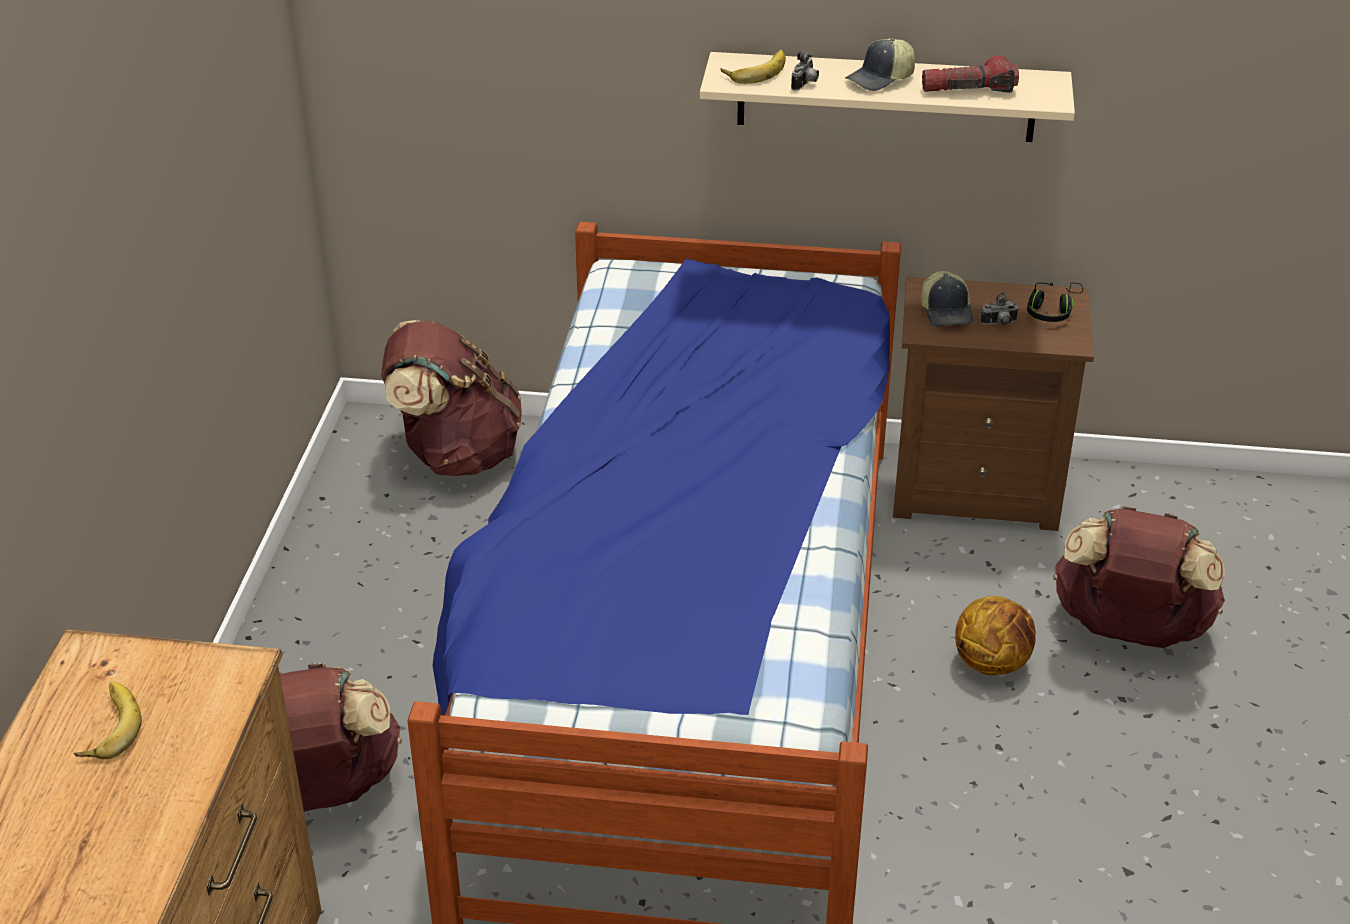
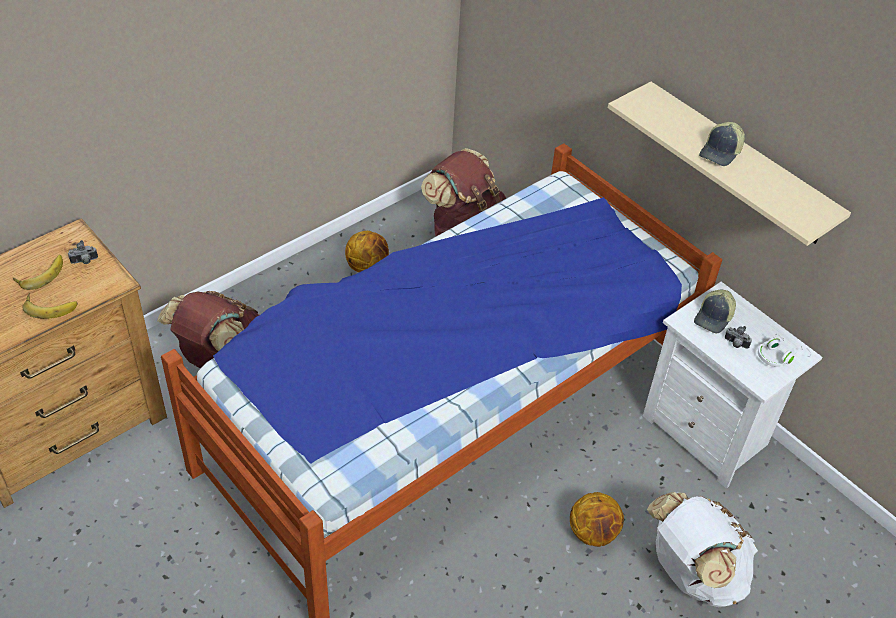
camera: 40 degrees right, 10 degrees up
banana [721,50,786,84] -> banana moved to [22,293,78,319]
camera [791,51,819,91] -> camera moved to [68,240,98,264]
cap [845,38,915,91] -> cap turned 60 degrees counterclockwise [699,122,745,166]
brown nightstand [893,276,1094,531] -> white nightstand [643,282,822,489]
flashlight [922,55,1019,93] -> none
black headphones [1027,282,1083,322] -> white headphones [758,334,811,367]
brown backpack [1053,506,1225,648] -> white backpack [647,492,758,607]
none -> basketball [345,231,389,272]

